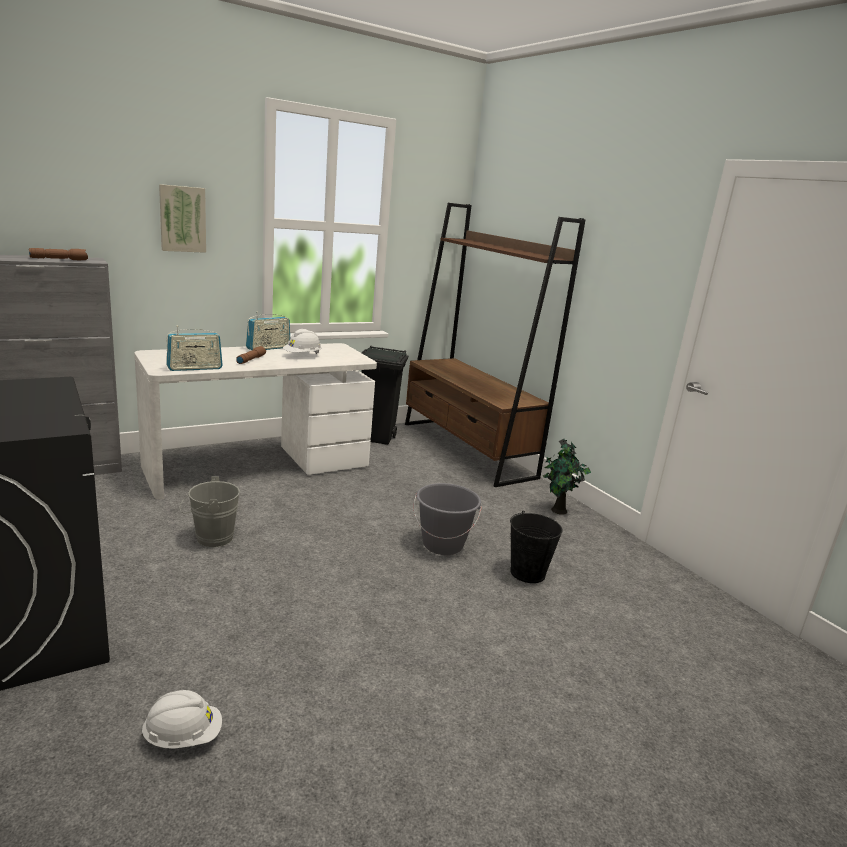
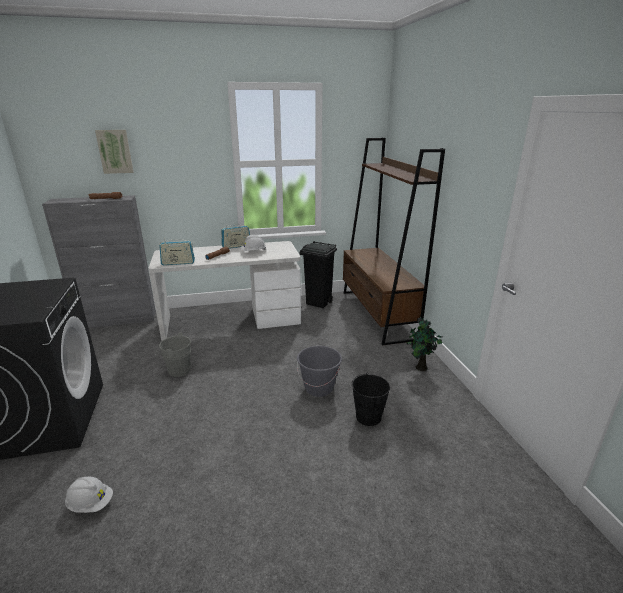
camera: 20 degrees right, 5 degrees up
picture [159,184,206,253] -> picture moved to [95,130,133,174]

